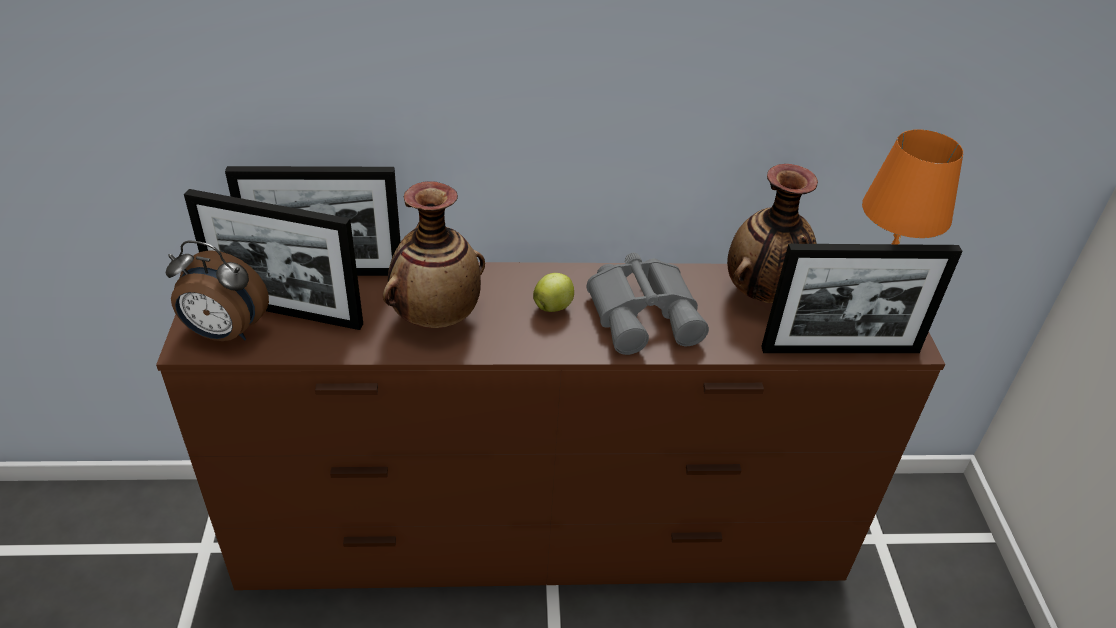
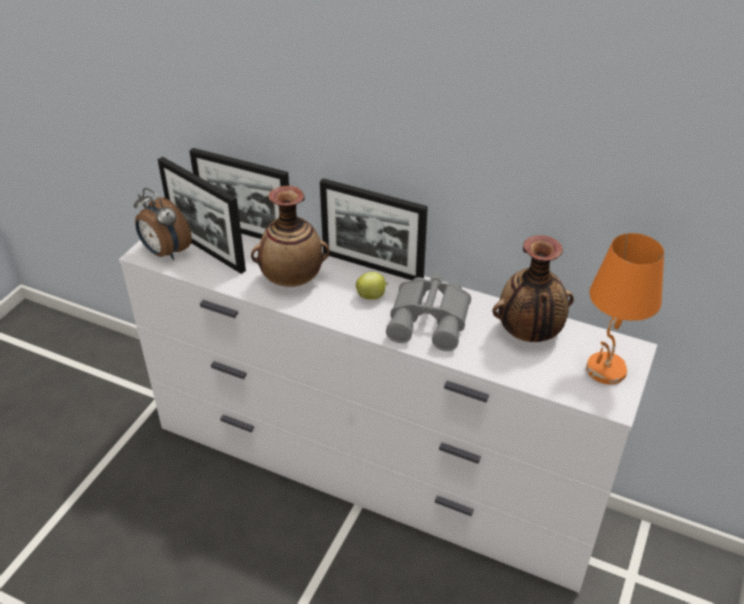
camera: 30 degrees right, 0 degrees up
brown dresser [156,262,945,590] -> white dresser [119,234,658,593]
picture frame [761,244,962,353] -> picture frame moved to [320,178,428,280]

